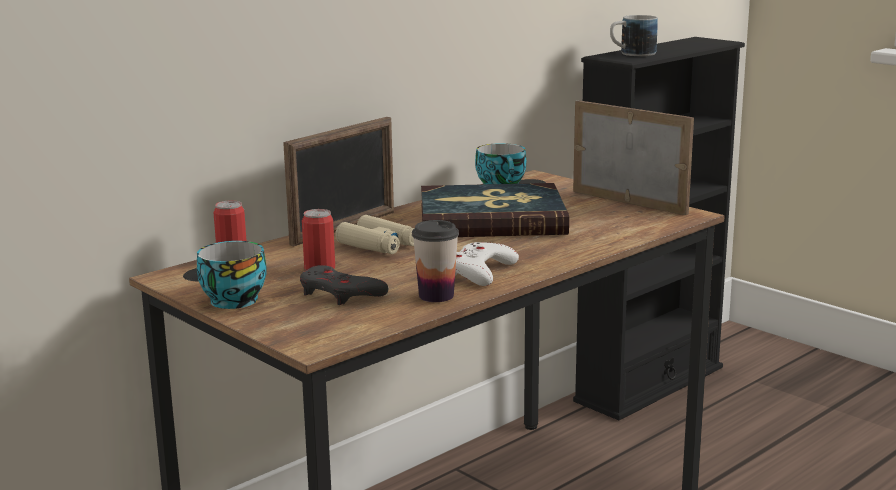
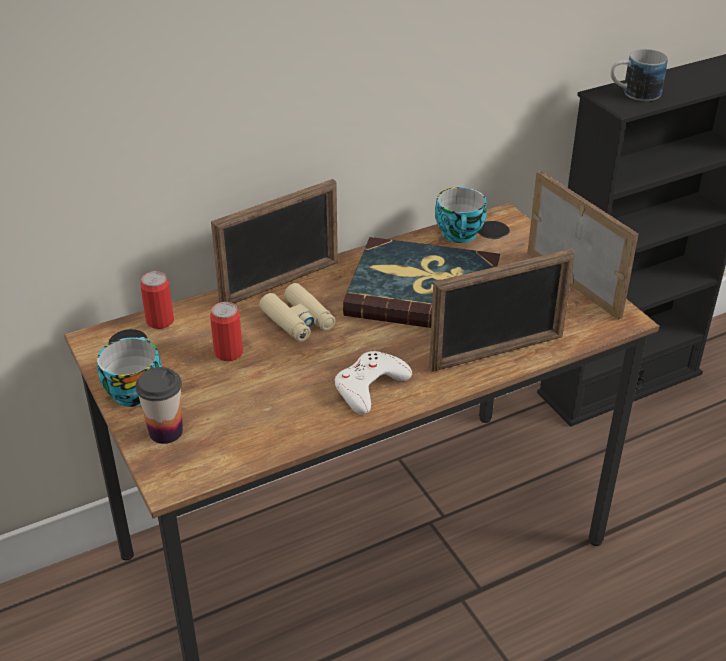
camera: 15 degrees right, 20 degrees up
grey game controller [300,265,388,305] -> none
cup [412,220,459,302] -> cup moved to [135,367,183,444]
none -> picture frame [429,249,575,372]

